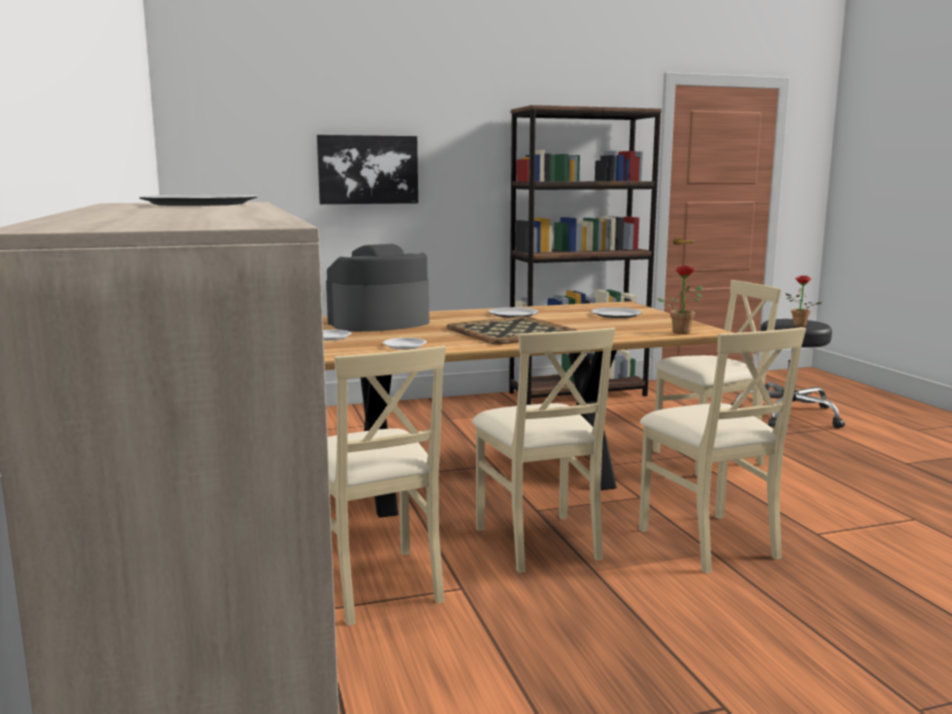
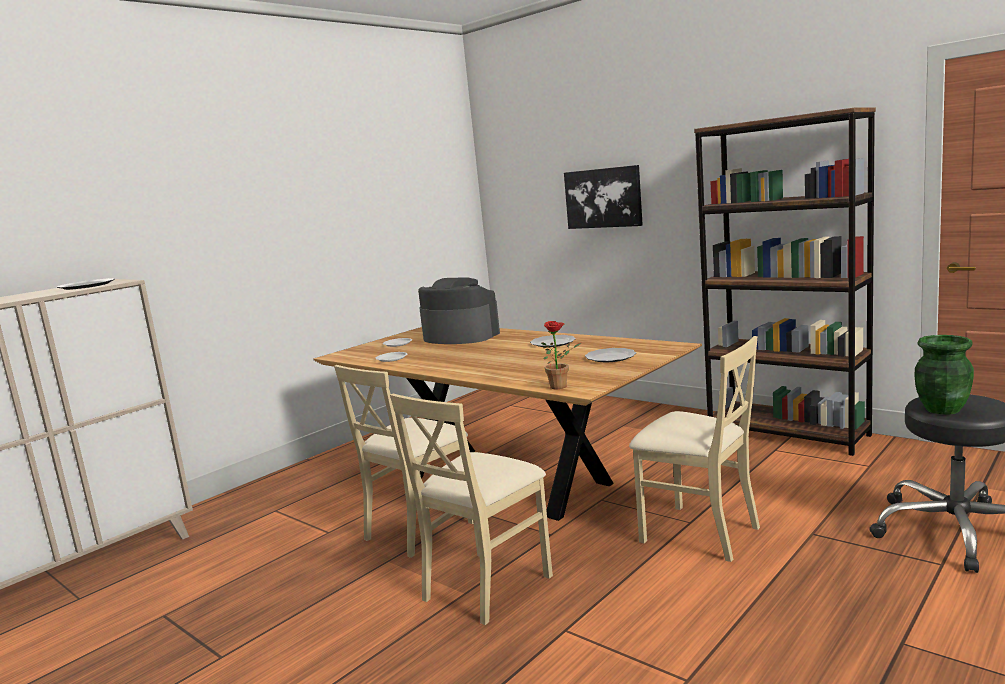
camera: 60 degrees right, 0 degrees up
beige chair [328,345,446,626] -> none
tray [447,316,578,344] -> none
potted plant [786,276,821,327] -> green vase [915,335,974,415]

